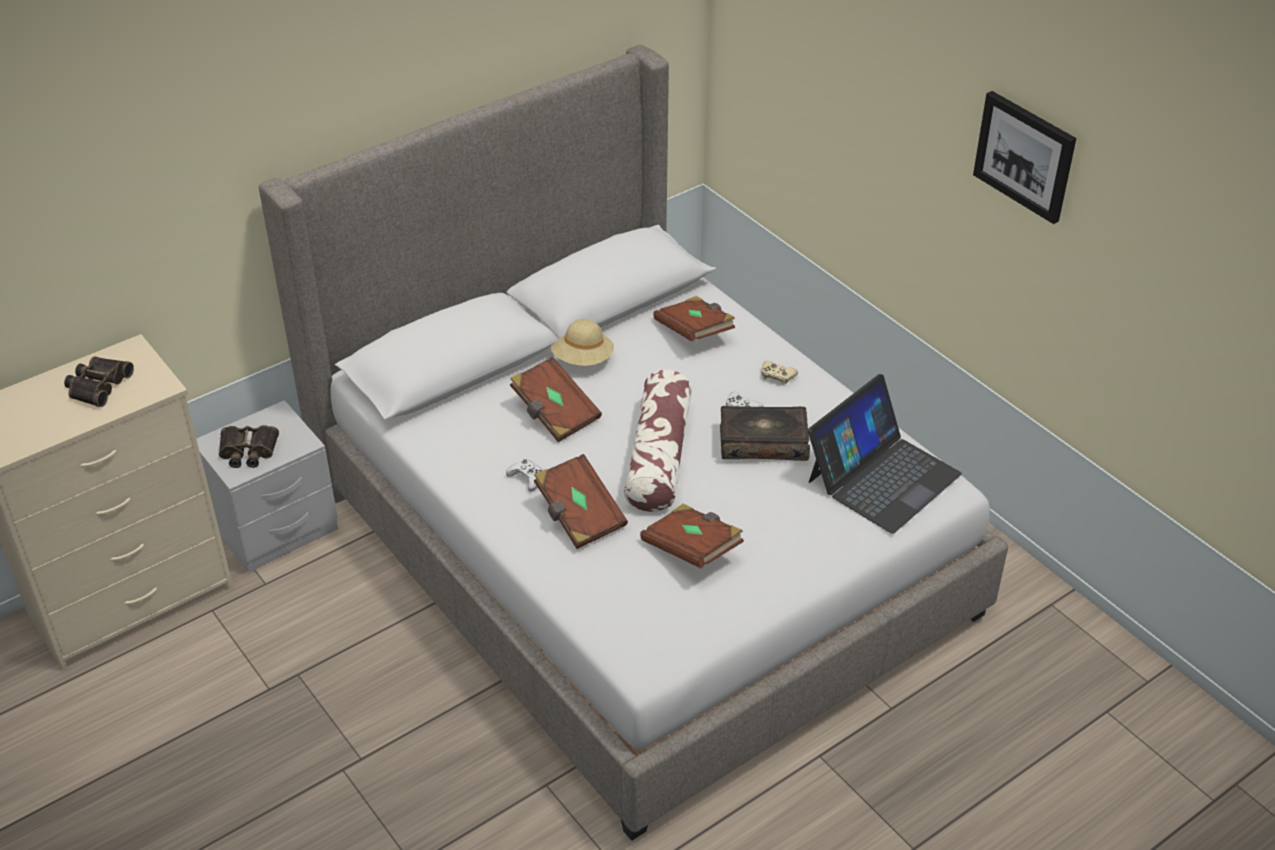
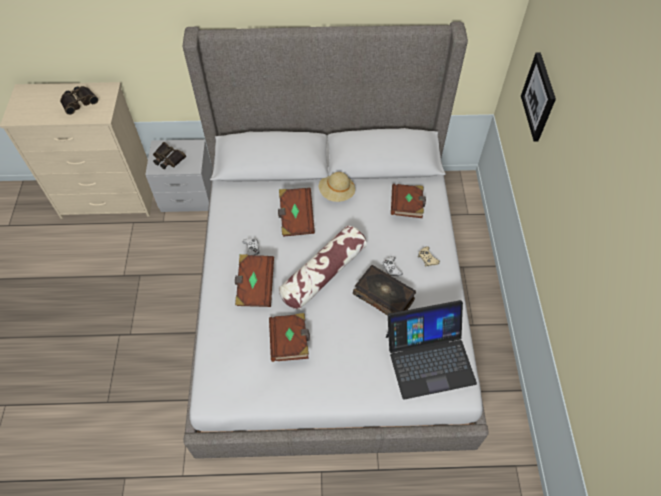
camera: 35 degrees right, 15 degrees up
picture [973,91,1076,224] -> picture moved to [521,52,556,141]

